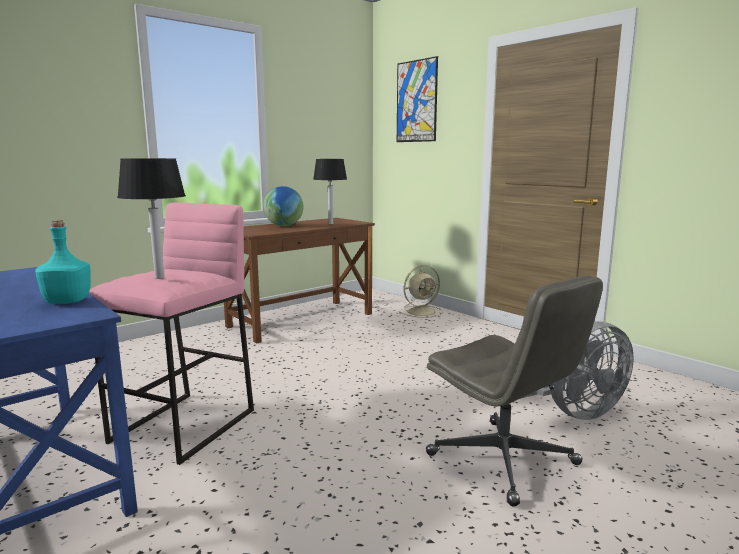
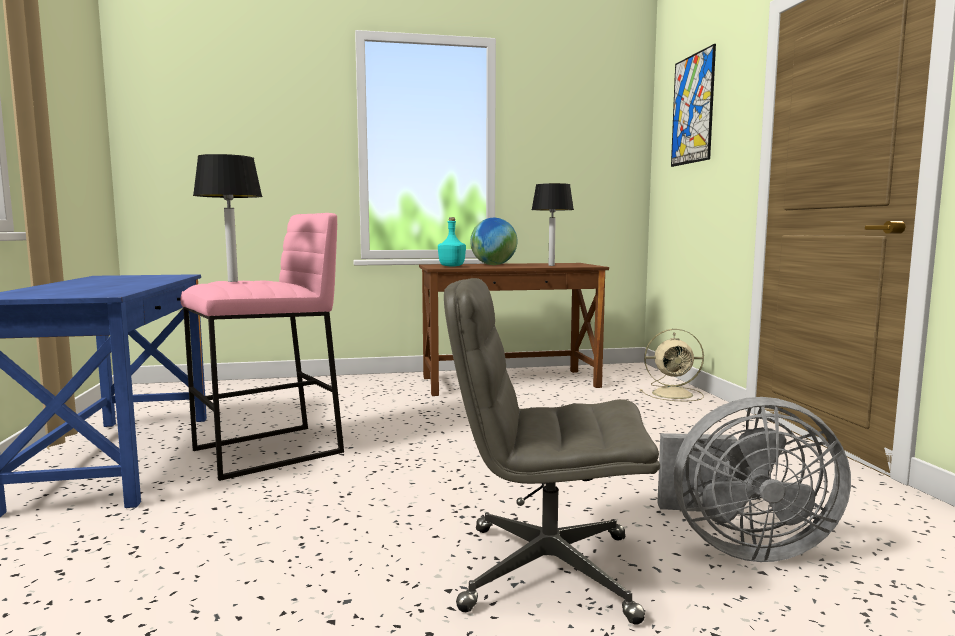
camera: 30 degrees right, 5 degrees down
turquoise bottle [35,220,91,304] -> turquoise bottle moved to [438,217,466,266]
grey office chair [426,275,603,507] -> grey office chair turned 105 degrees clockwise [444,278,660,625]

